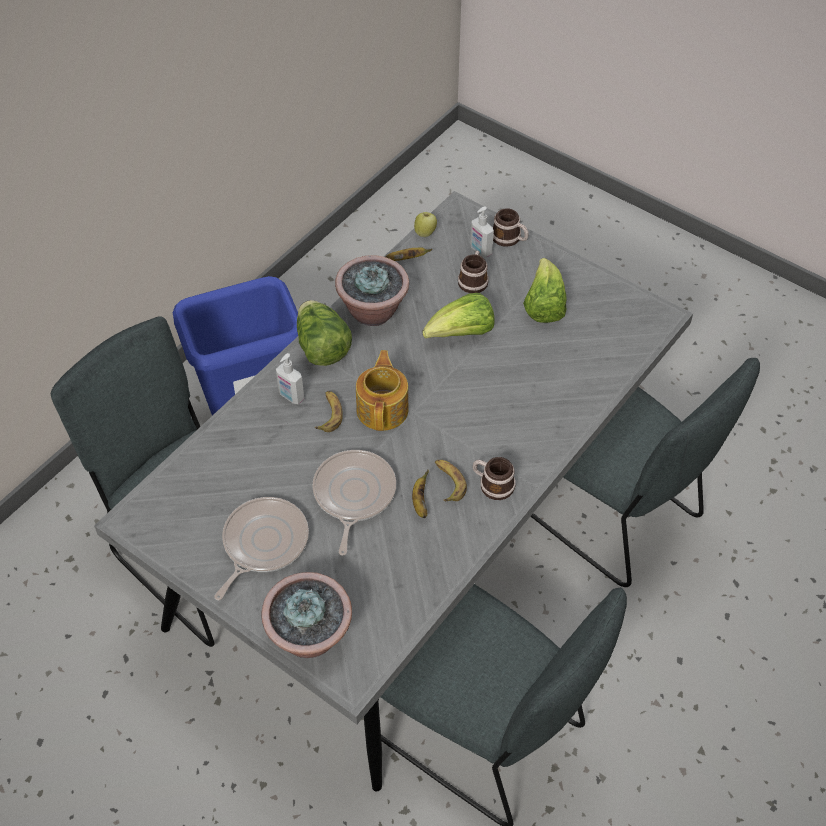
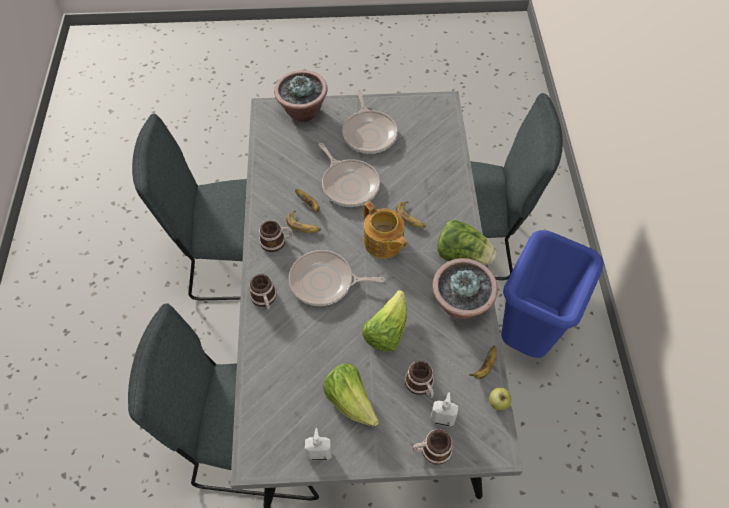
camera: 140 degrees right, 5 degrees up
soap dispenser [276,353,304,404] -> soap dispenser moved to [305,428,332,460]
none -> mug [249,274,277,310]
none -> frying pan [289,250,385,306]

